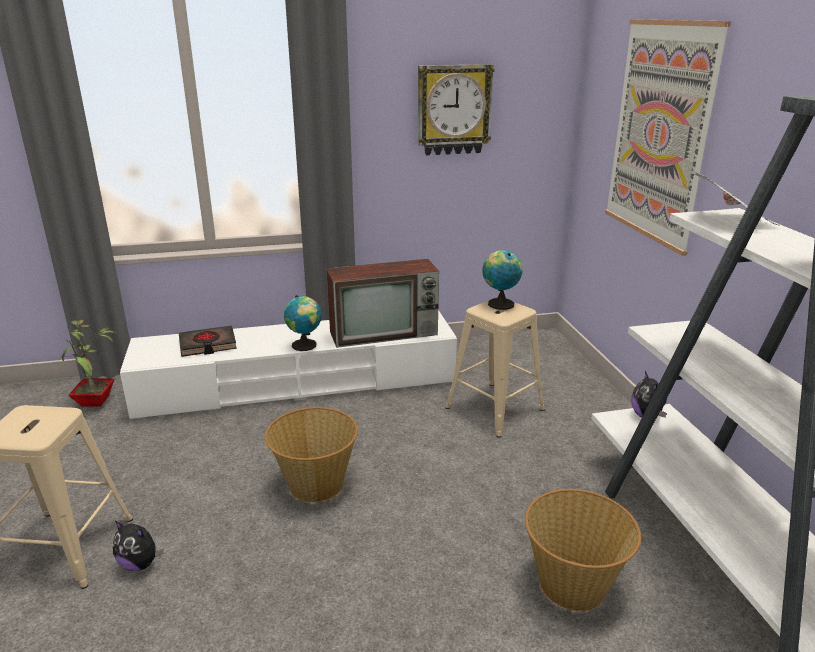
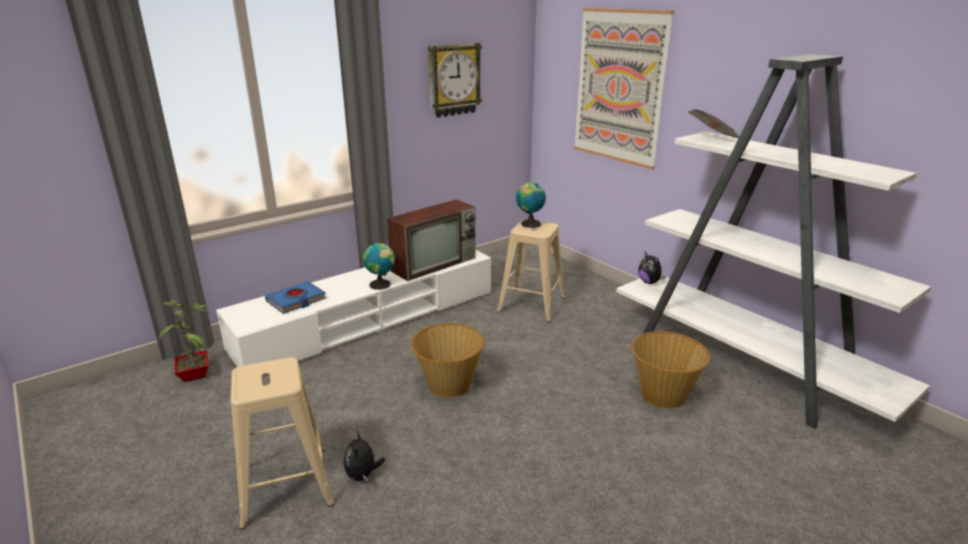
camera: 25 degrees left, 0 degrees up
plush toy [113,521,164,571] -> plush toy turned 90 degrees clockwise [344,431,385,481]
black book [179,326,237,357] -> blue book [265,281,326,314]

